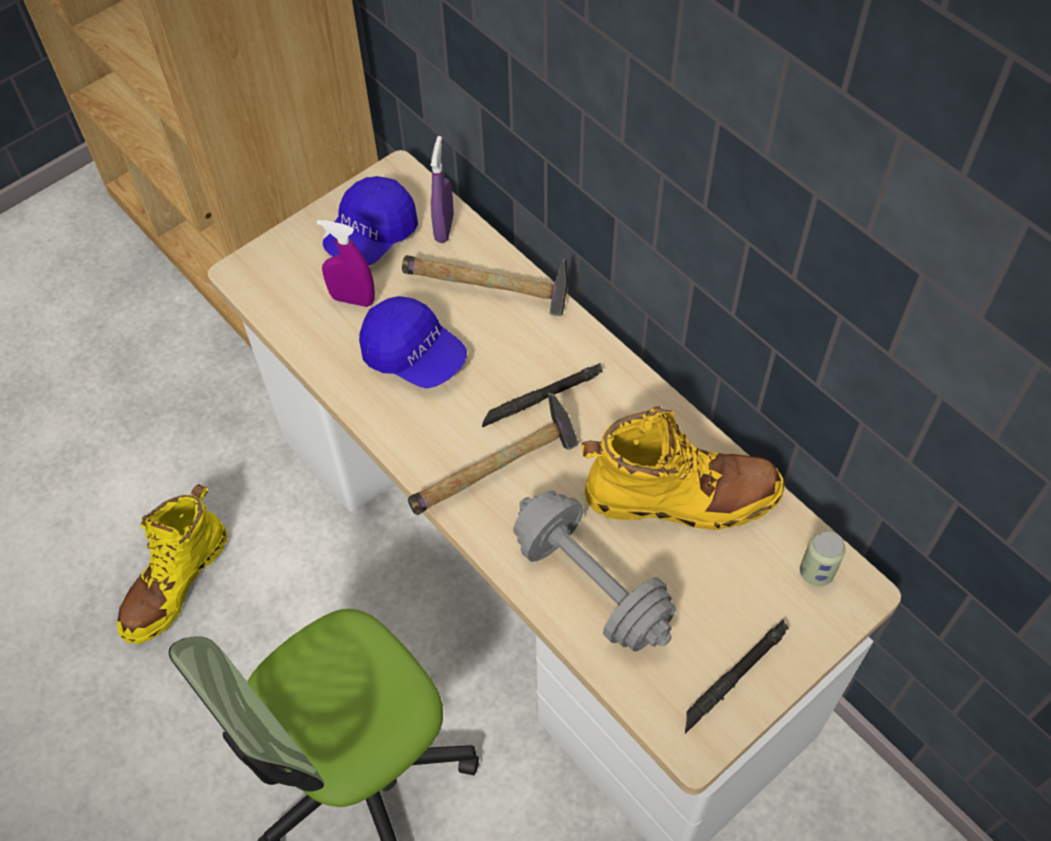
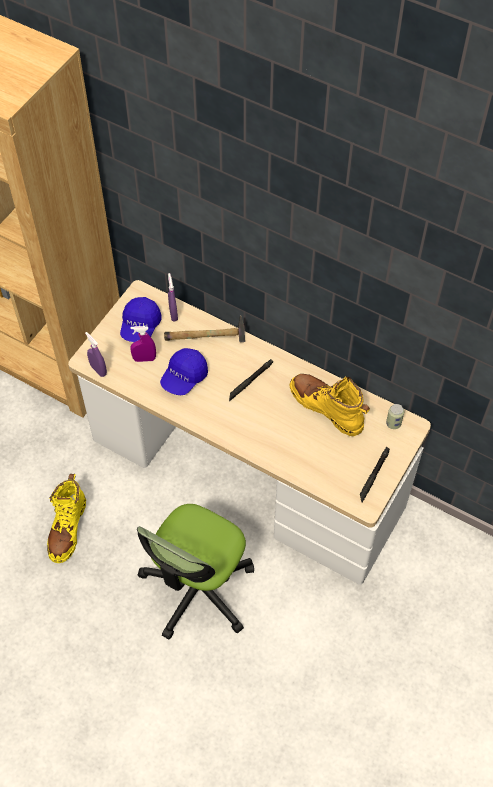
camera: 20 degrees left, 0 degrees up
blue cap [359,296,467,389] -> blue cap turned 105 degrees clockwise [160,348,208,395]
hammer [408,392,579,515] -> none
grey dumbbell [513,490,676,652] -> none
yellow boot [581,406,785,530] -> yellow boot turned 120 degrees counterclockwise [289,374,370,436]
none -> purple spray bottle [85,332,107,377]

